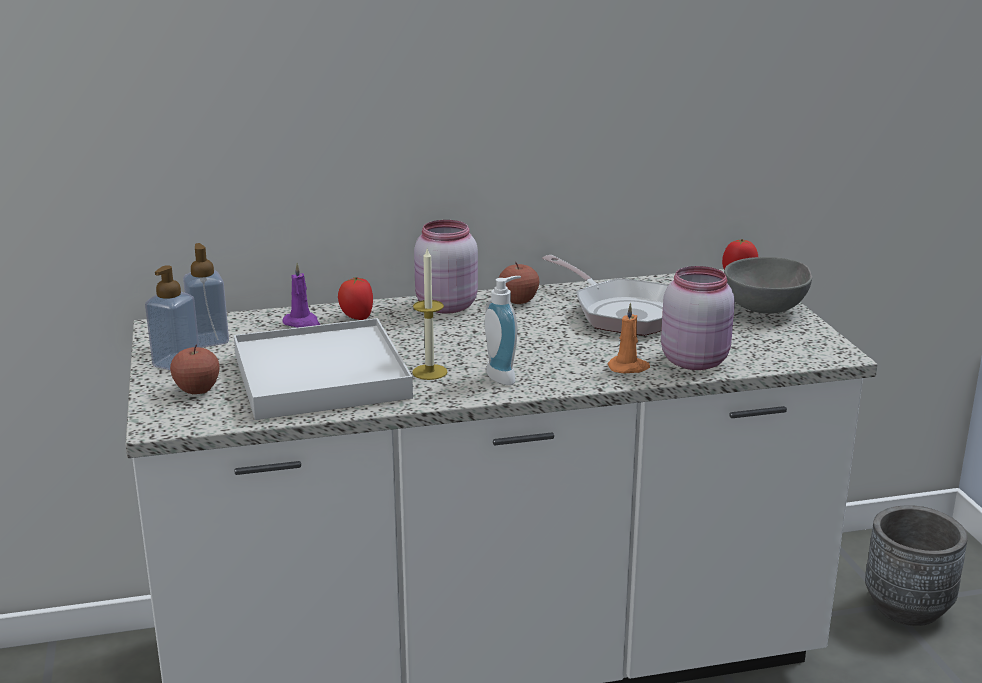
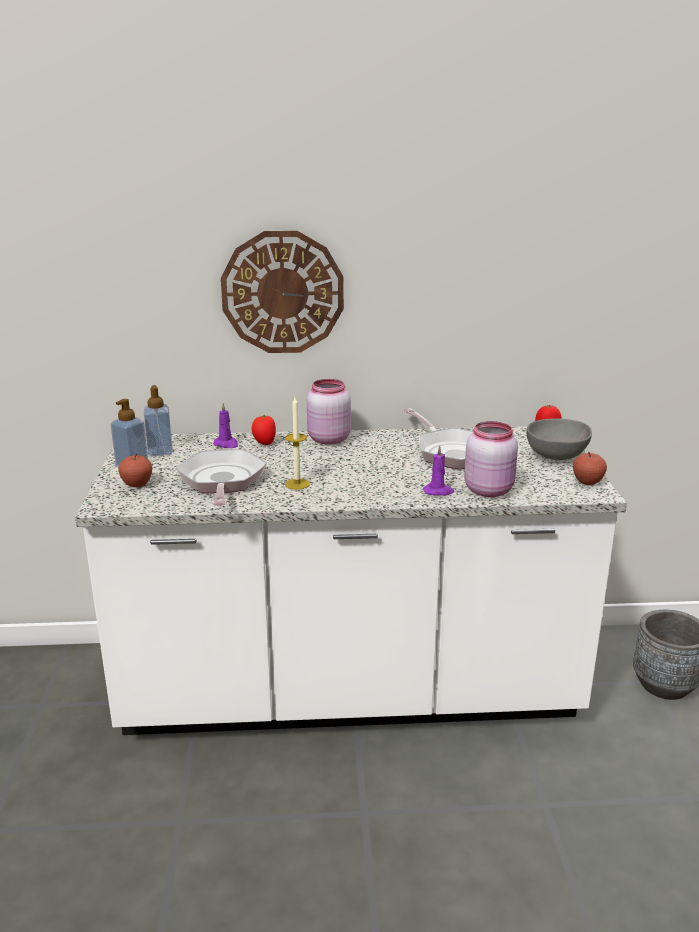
camera: 10 degrees right, 0 degrees up
white tray [234,318,413,420] -> frying pan [176,449,267,506]
soap dispenser [485,276,521,385] -> none
apple [499,262,539,304] -> apple moved to [573,452,607,485]
orange candle [608,303,650,373] -> purple candle [423,445,455,496]
none -> wall clock [221,231,344,353]

